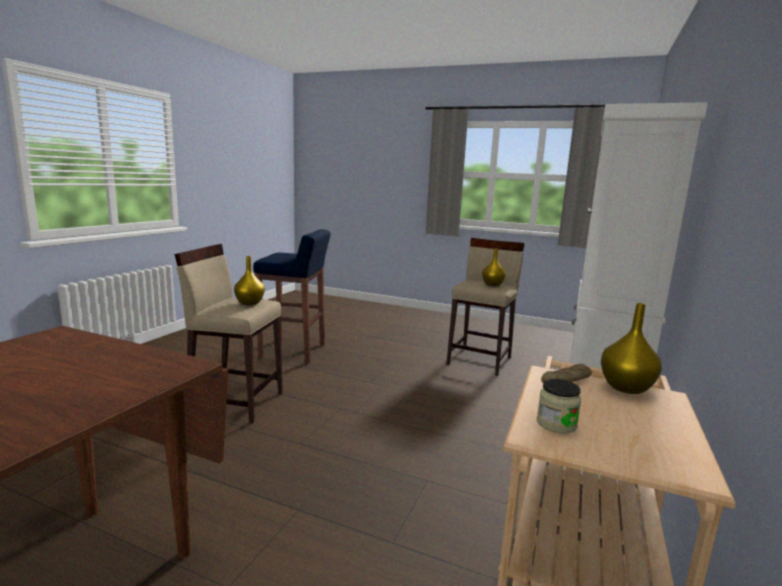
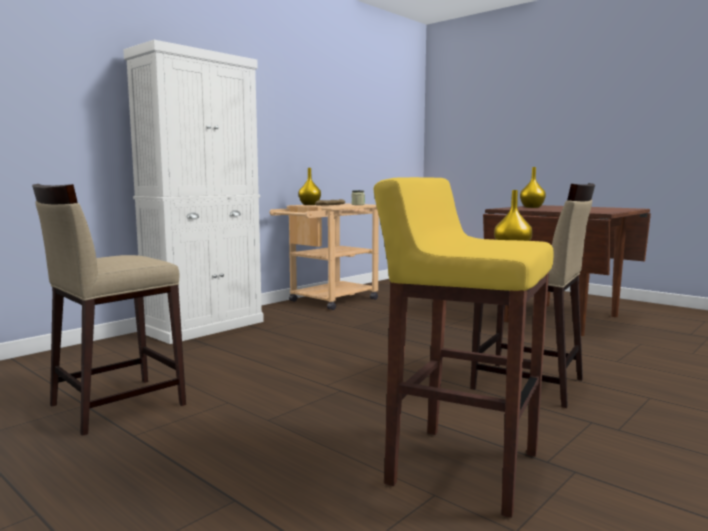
camera: 160 degrees left, 5 degrees down
blue stool [253,229,331,364] -> yellow stool [374,177,553,518]
yellow vase [482,248,506,286] -> yellow vase moved to [520,167,546,208]

